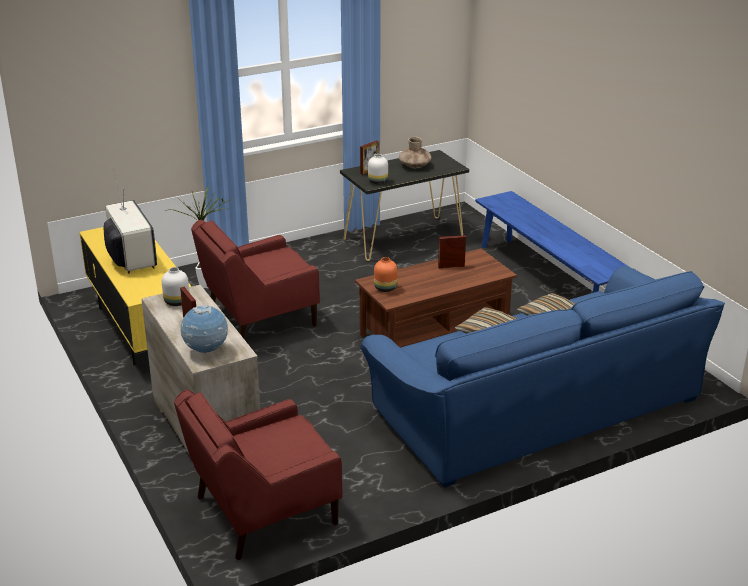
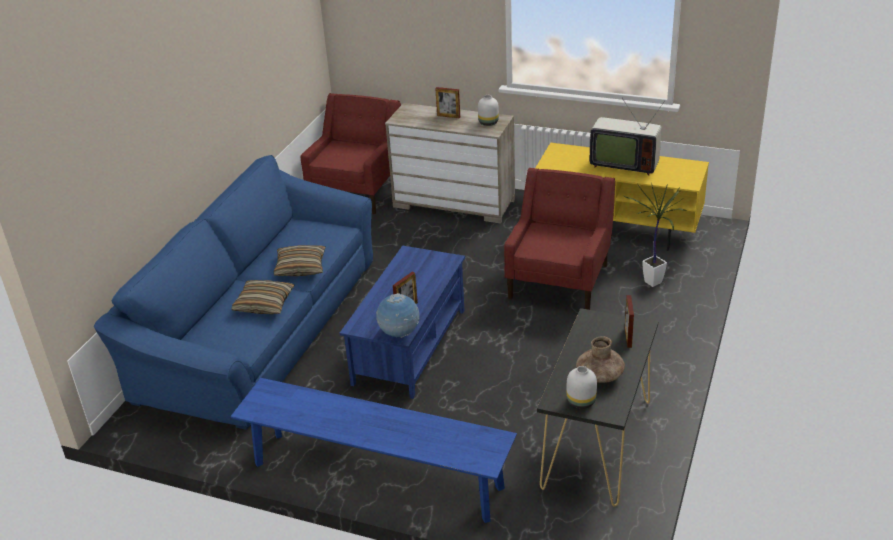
camera: 140 degrees right, 5 degrees up
globe [181,305,228,353] -> globe moved to [376,293,420,338]
brown coffee table [355,248,517,347] -> blue coffee table [340,246,465,399]
white vase [368,154,388,184] -> white vase moved to [566,366,597,409]
orange vase [374,257,398,292] -> none

